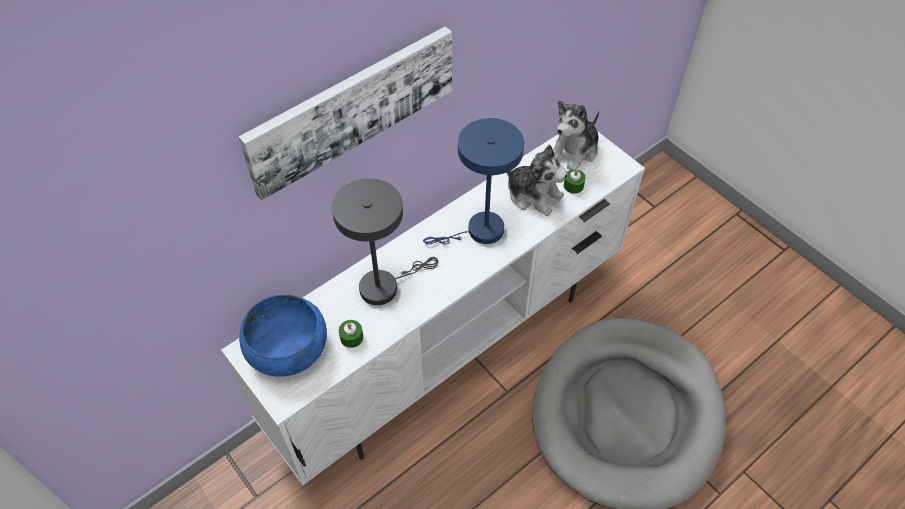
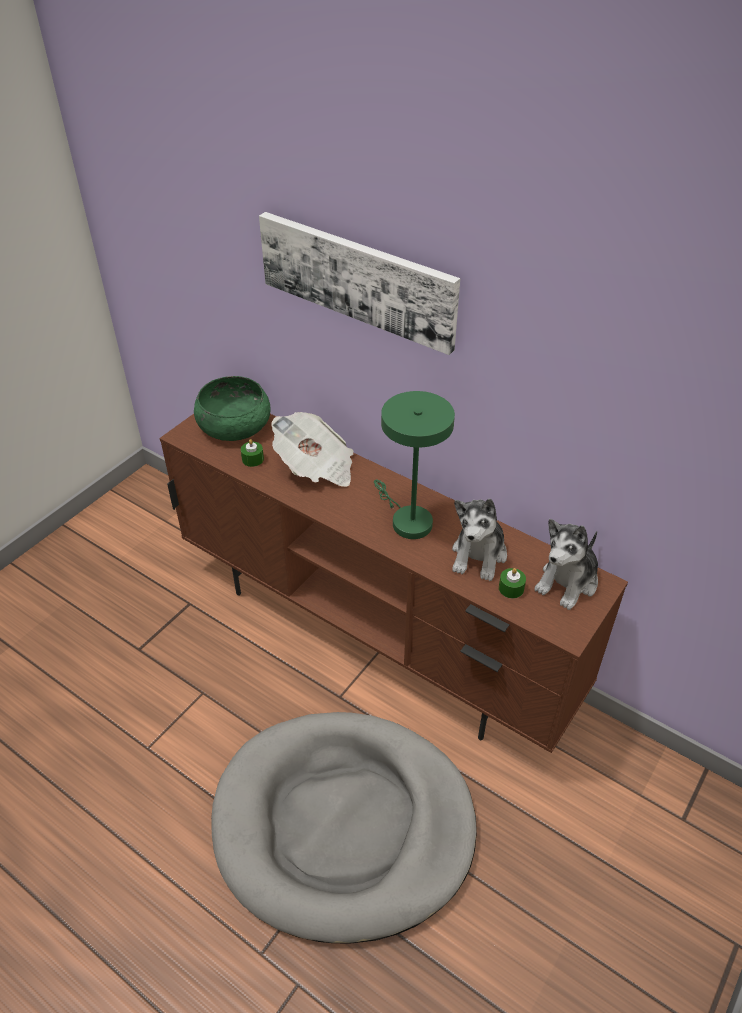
camera: 75 degrees right, 10 degrees down
white tv stand [221,131,645,485] -> brown tv stand [160,414,628,753]
blue bowl [239,295,327,377] -> green bowl [194,376,271,441]
grey table lamp [332,178,438,305] -> newspaper [271,412,353,487]
blue table lamp [423,118,524,245] -> green table lamp [374,391,455,539]
plush toy [553,100,599,170] -> plush toy turned 75 degrees counterclockwise [534,519,598,610]

